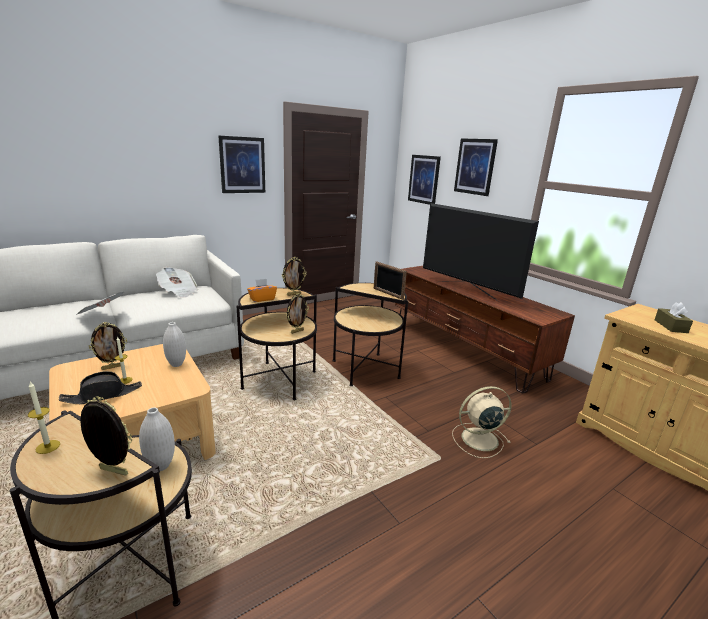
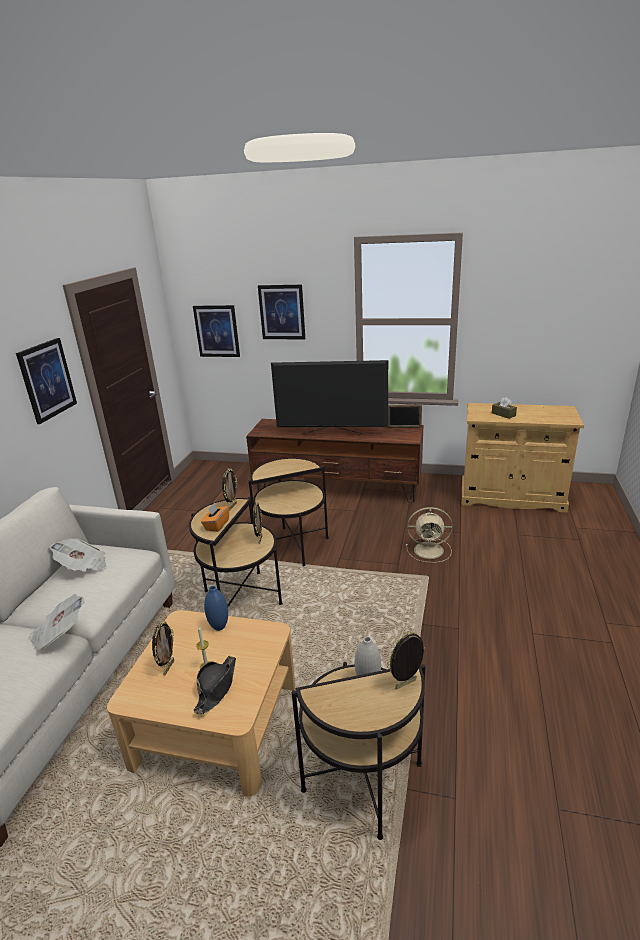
camera: 40 degrees left, 5 degrees up
candle [28,382,60,454] -> none
white vase [163,322,186,367] -> blue vase [204,586,228,631]
picture frame [374,261,407,300] -> picture frame moved to [387,404,422,428]
beige fan [452,386,512,458] -> beige fan turned 120 degrees counterclockwise [406,507,453,563]

